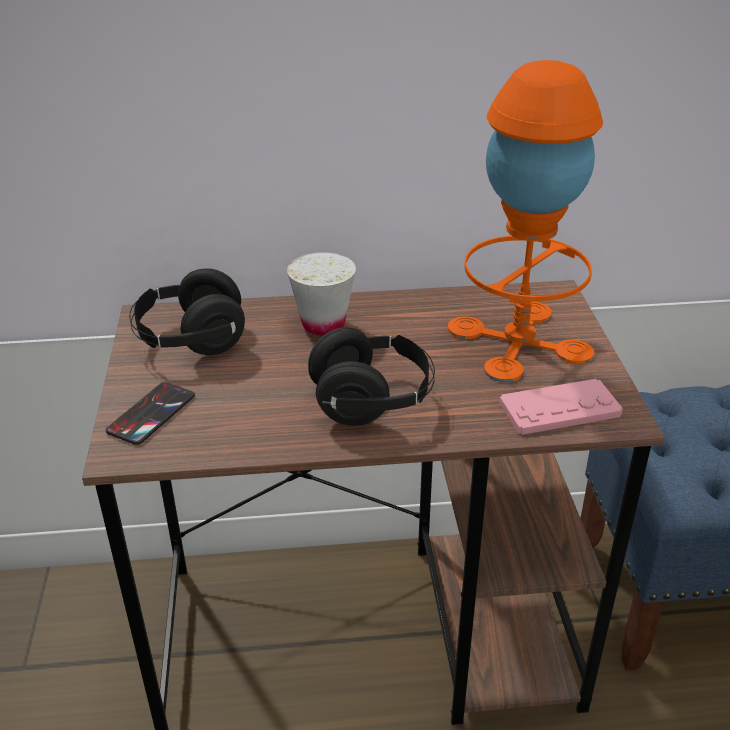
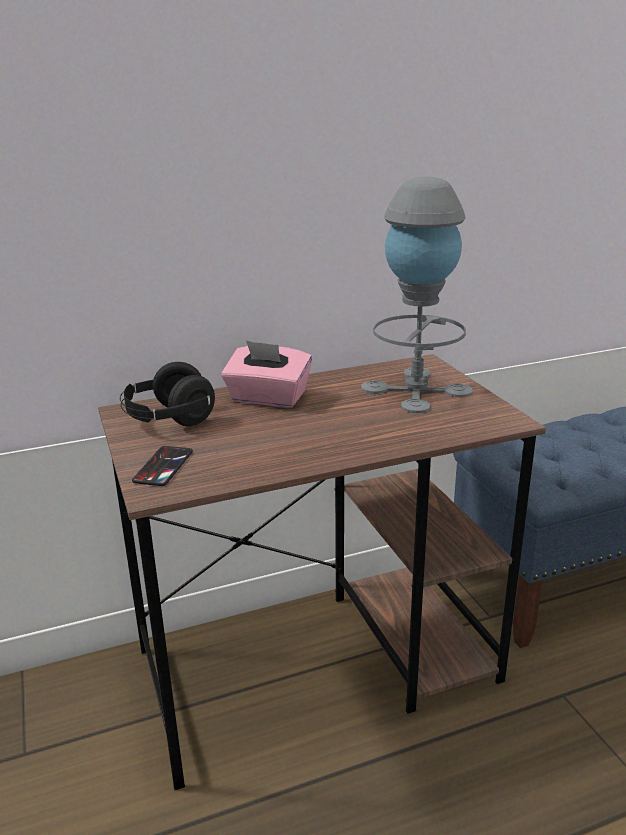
camera: 15 degrees left, 10 degrees down
white cup [287,252,356,335] -> pink tissue box [221,341,312,408]
black headphones [308,328,435,426] -> none
orange table lamp [448,60,603,382] -> grey table lamp [361,176,473,413]
pink game controller [499,379,623,435] -> none

